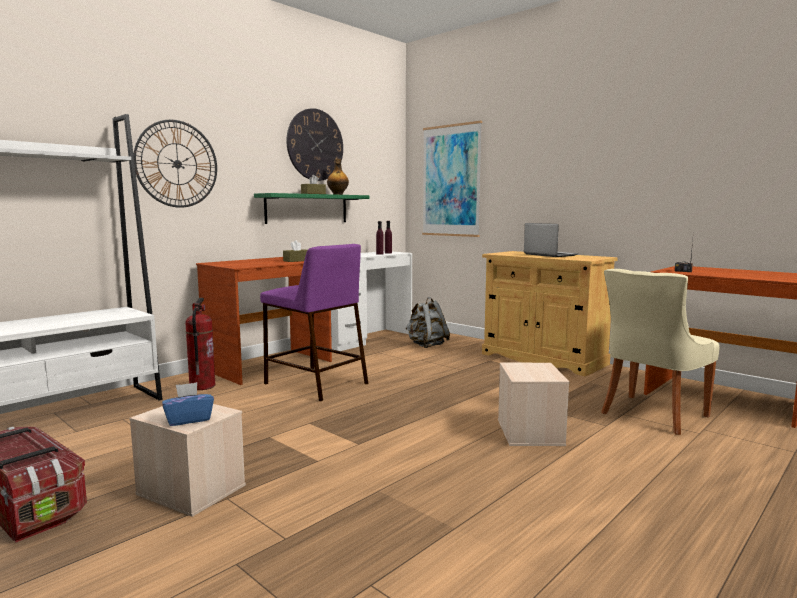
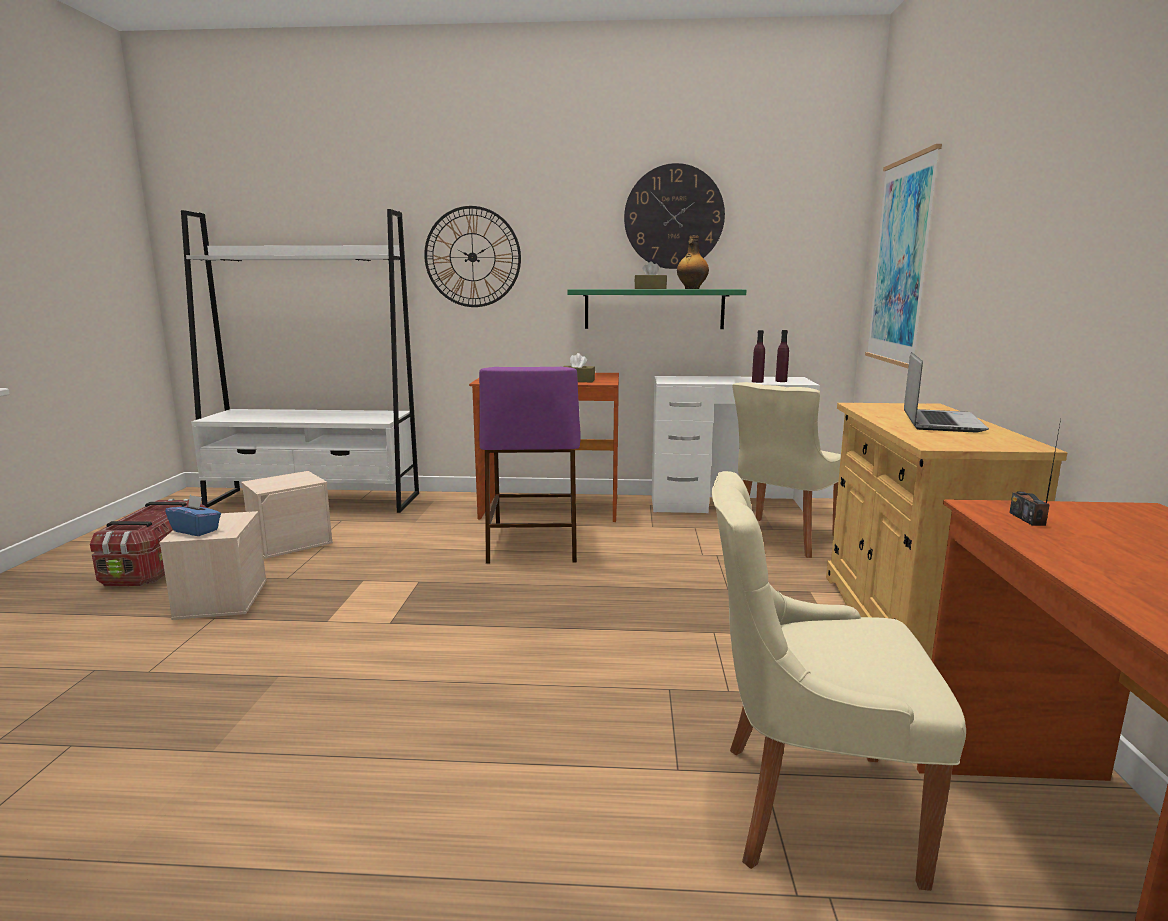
camera: 50 degrees right, 5 degrees up
fire extinguisher [185,298,215,390] -> none
grey backpack [406,297,450,348] -> beige chair [732,382,841,558]
beige storage box [498,363,570,446] -> beige storage box moved to [241,471,333,559]

